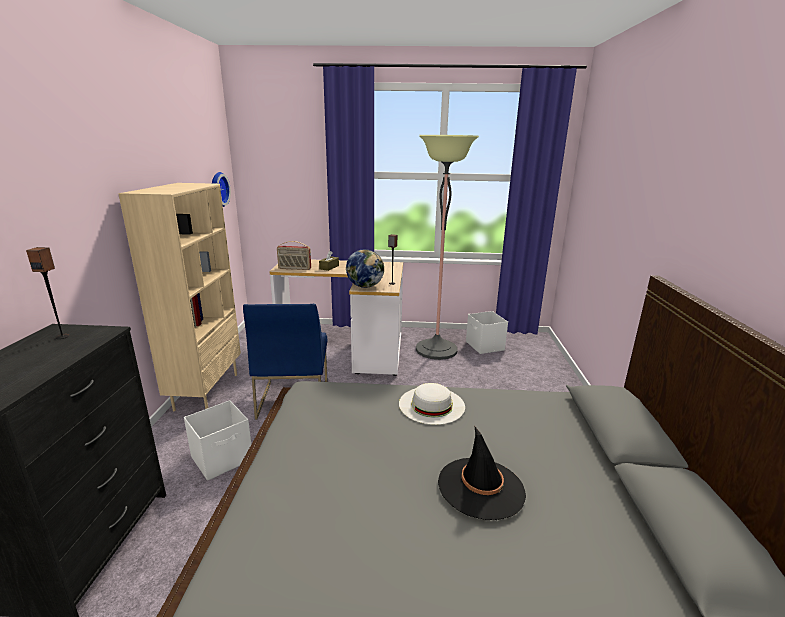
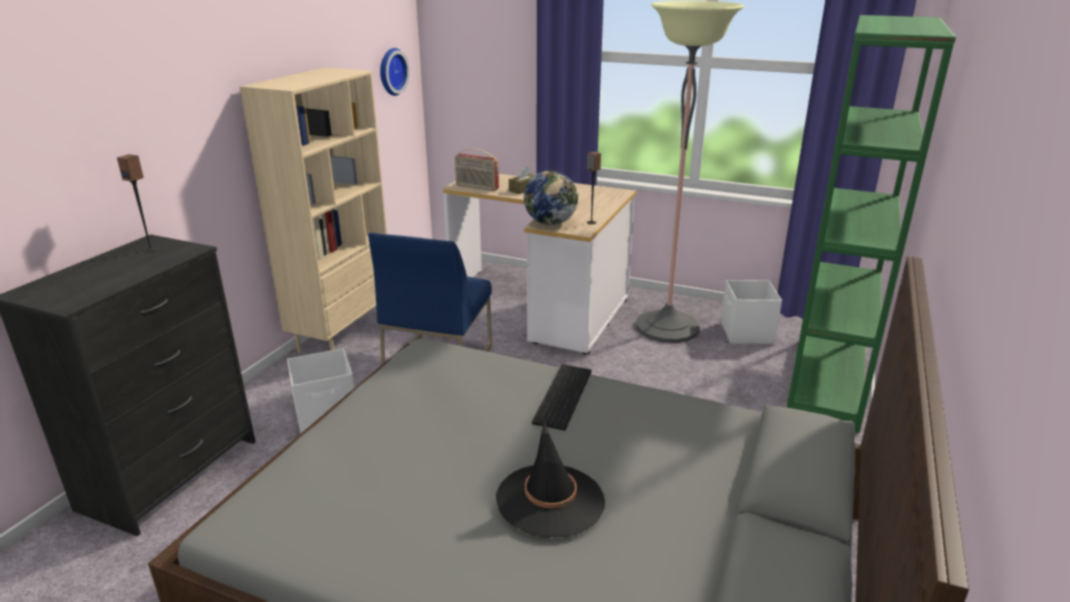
camera: 20 degrees right, 5 degrees up
white hat [399,383,465,425] -> keyboard [532,364,592,431]
none -> green bookcase [787,15,956,433]

